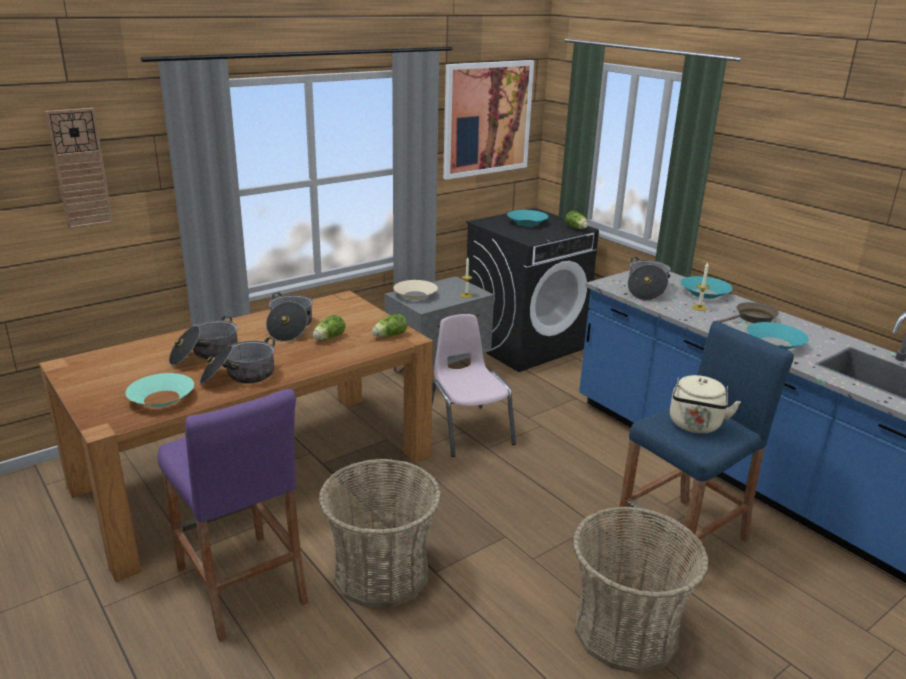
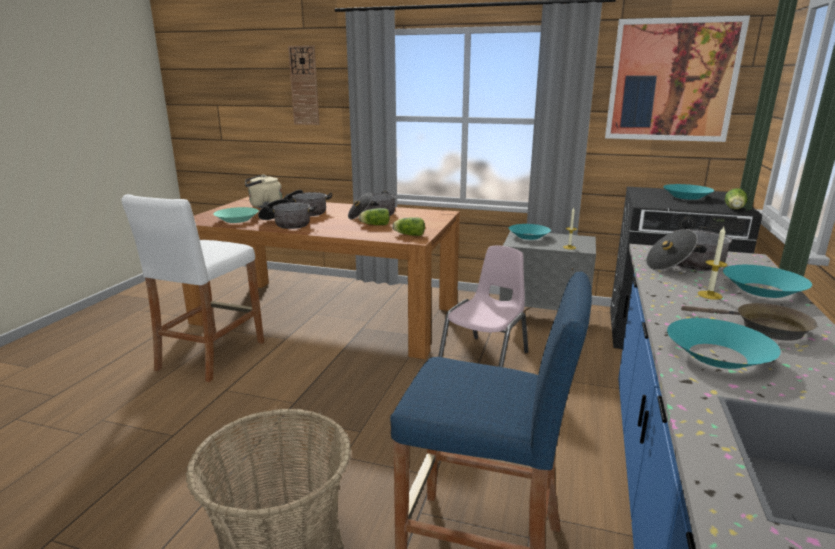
camera: 55 degrees right, 5 degrees down
purple stool [157,389,308,642] -> white stool [121,194,264,382]
basket [318,458,442,608] -> none
beige bowl [393,280,438,300] -> turquoise bowl [509,224,551,240]
beige kettle [670,375,741,433] -> beige kettle moved to [245,174,282,208]

